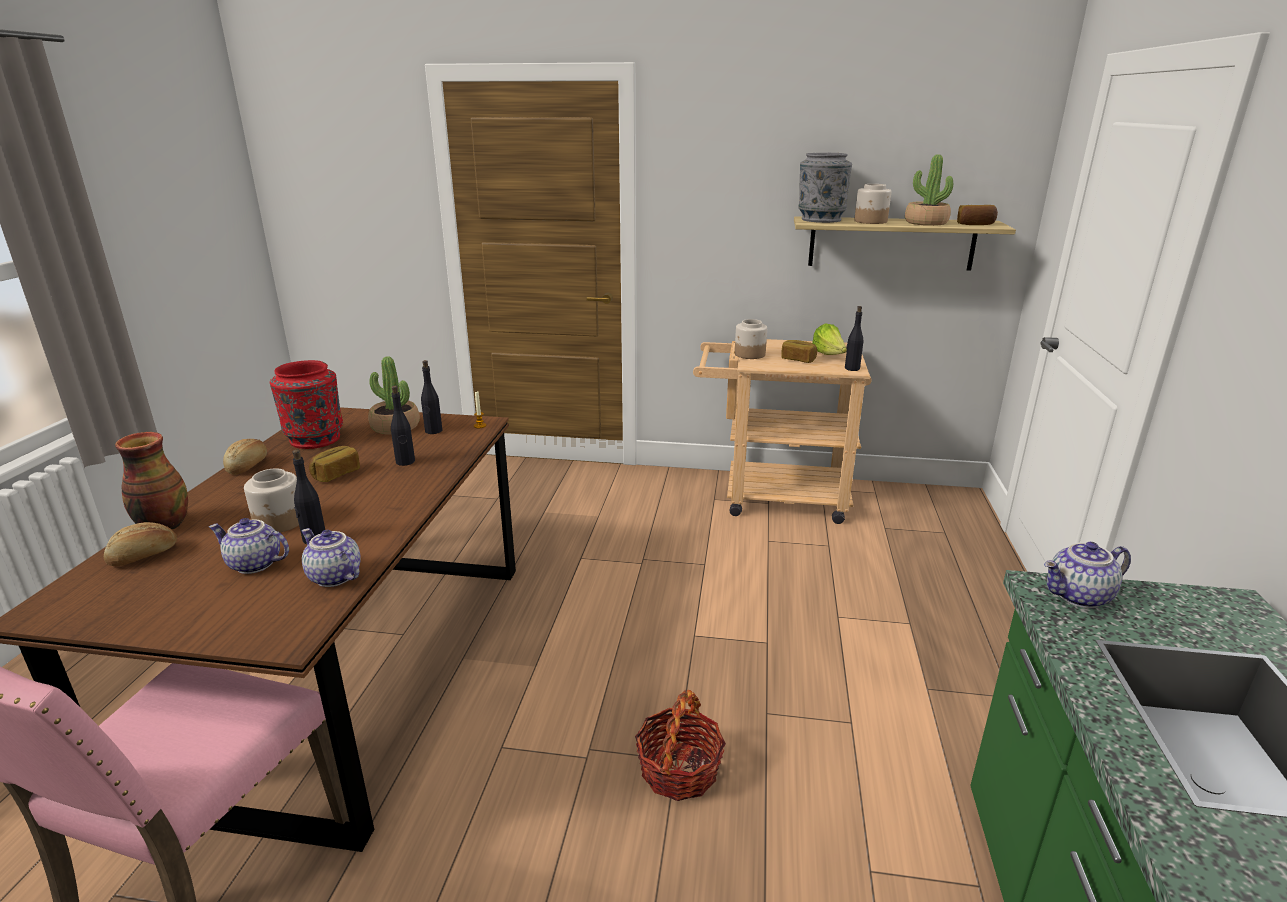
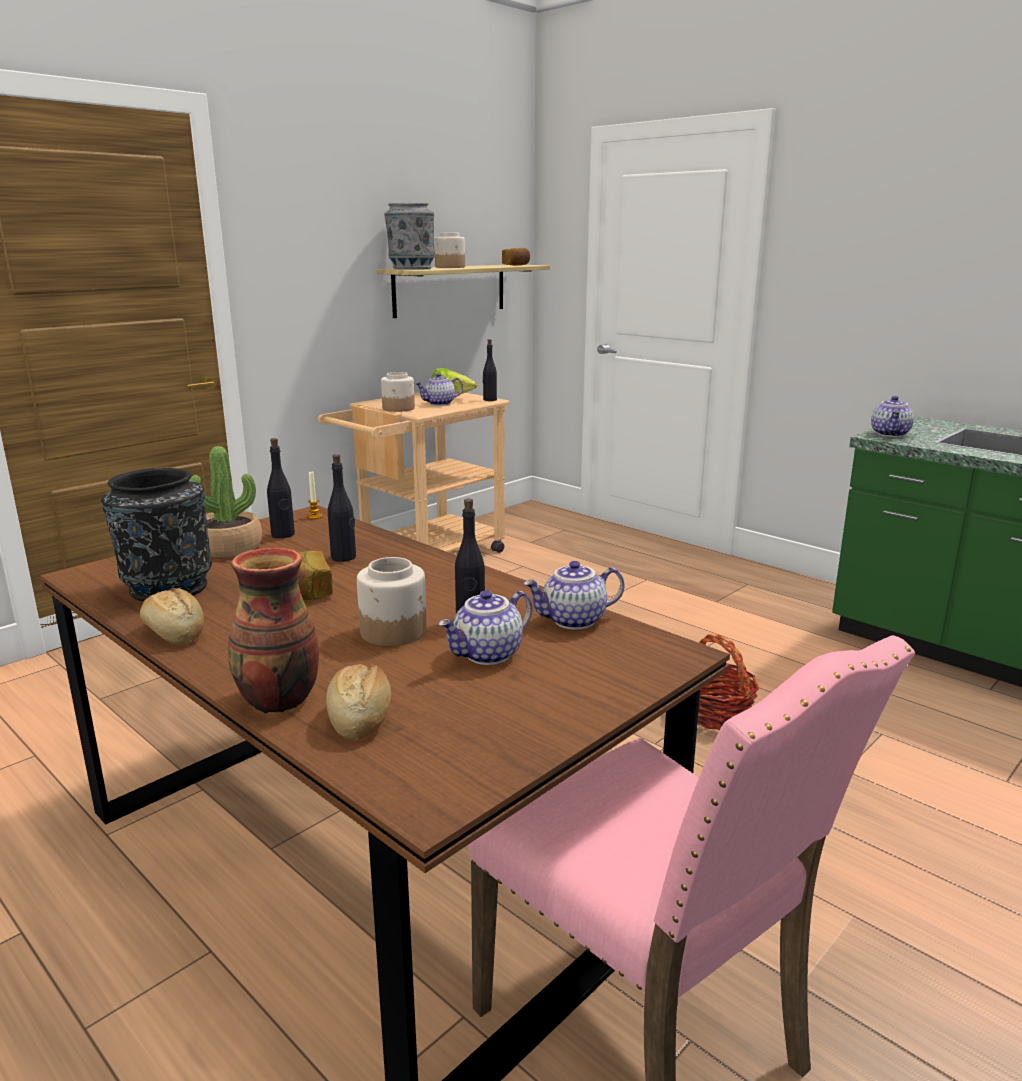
camera: 55 degrees left, 5 degrees down
red vase [270,360,343,449] -> black vase [101,468,212,602]
bread [781,340,817,363] -> teapot [415,373,463,406]
potted plant [905,155,953,226] -> none

